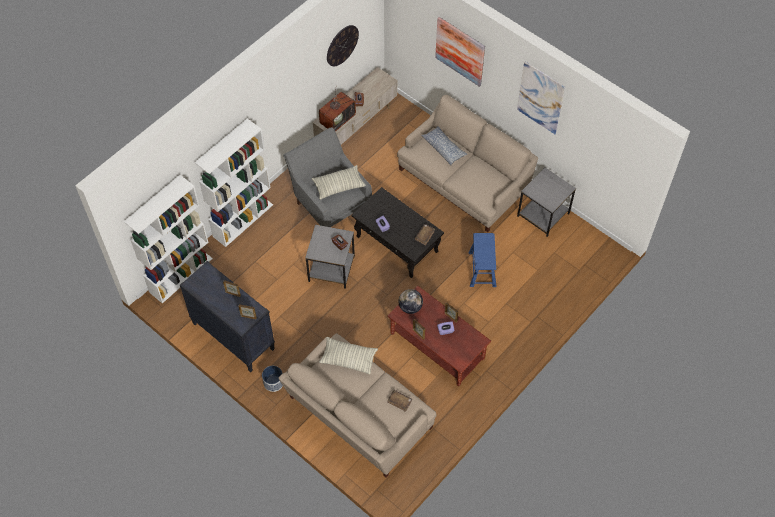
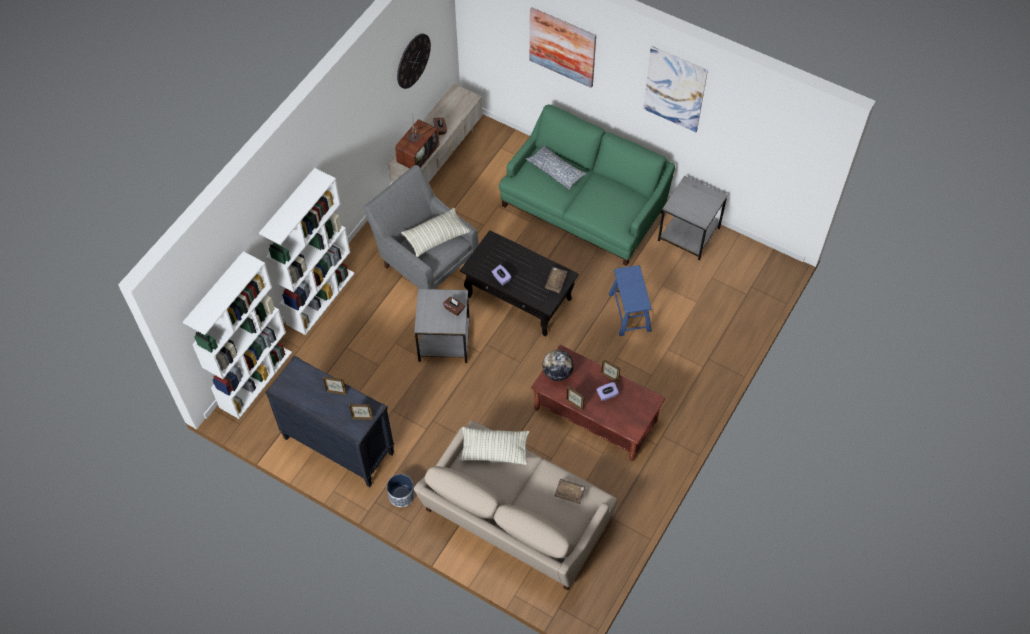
camera: 10 degrees left, 0 degrees up
beige sofa [397,95,538,232] -> green sofa [499,104,675,266]

